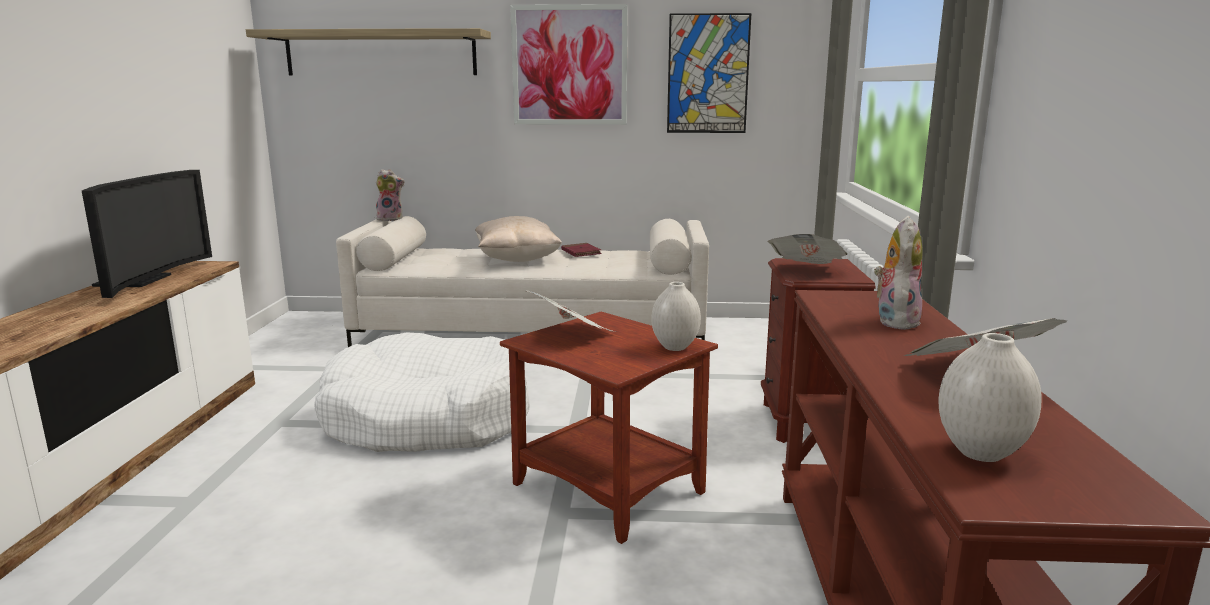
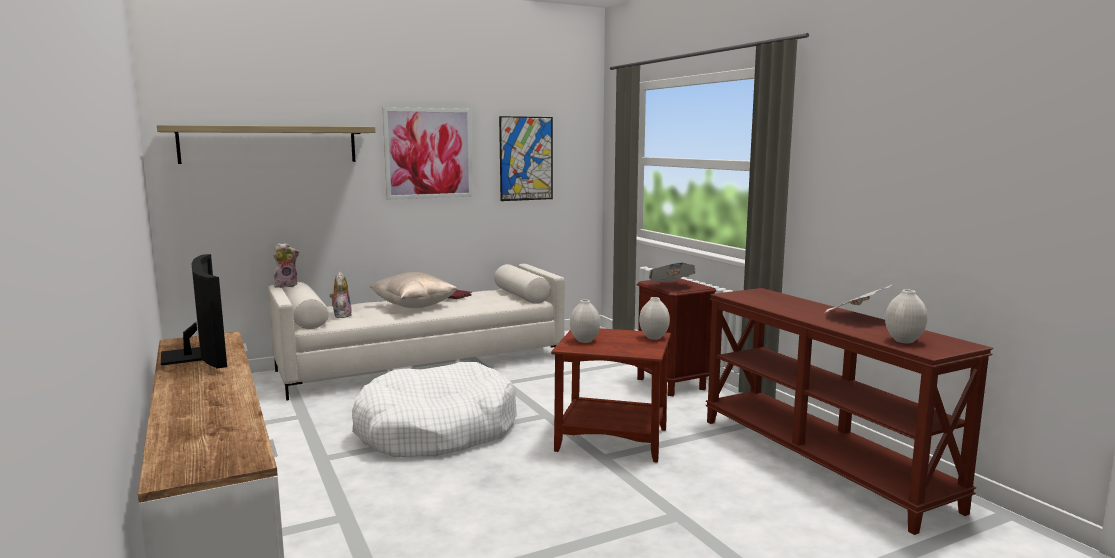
camera: 30 degrees left, 5 degrees down
newspaper [524,290,617,332] -> white vase [570,300,600,343]
plush toy [874,216,922,330] -> plush toy moved to [330,272,352,318]

